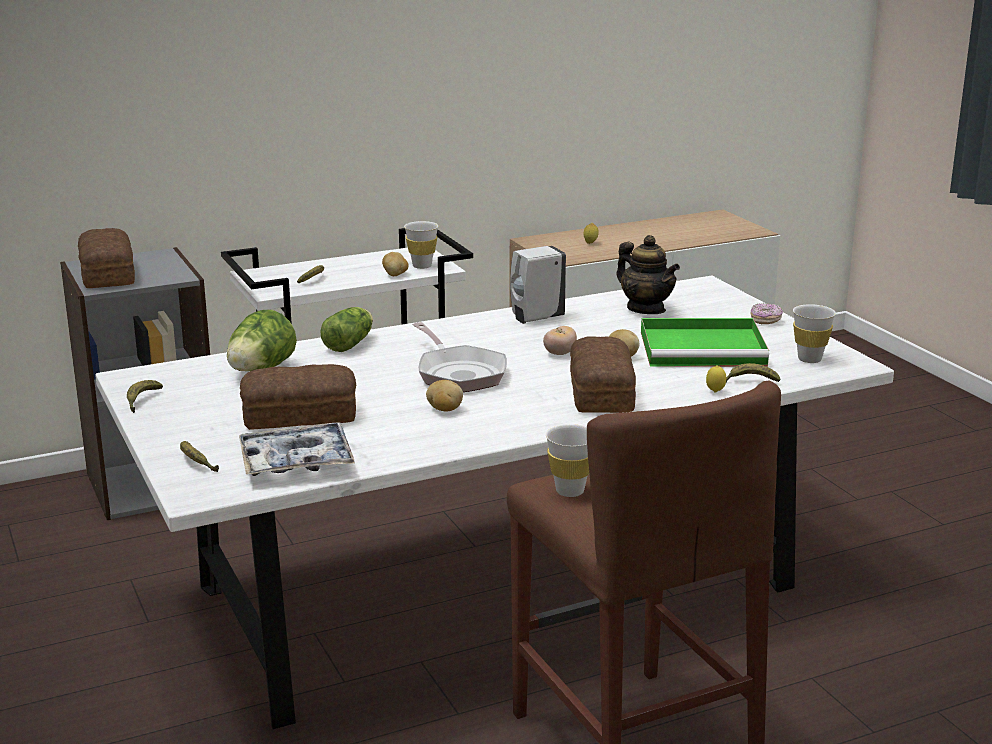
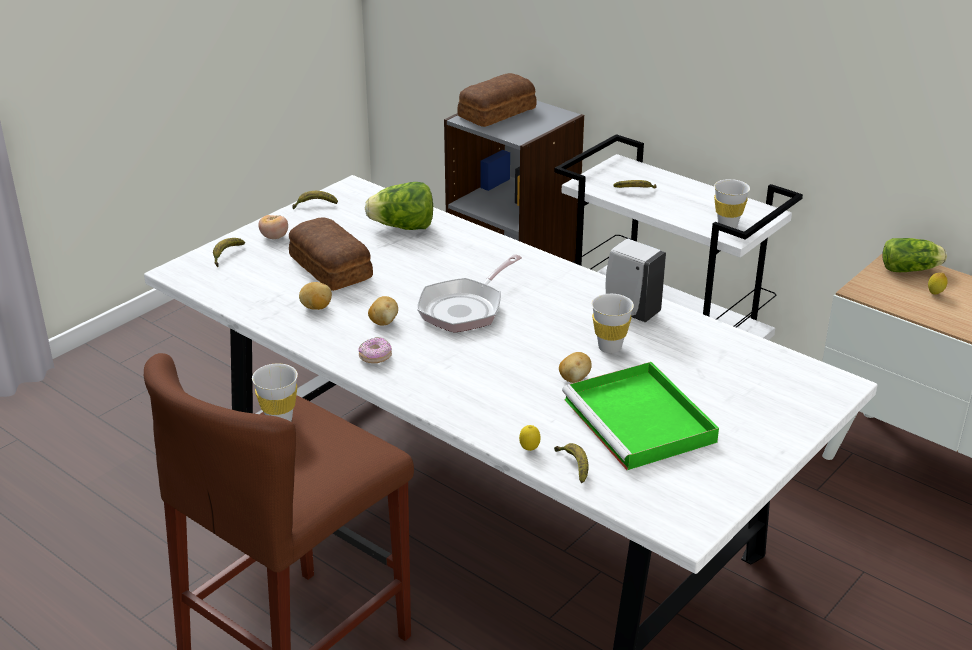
camera: 65 degrees right, 10 degrees up
tray [239,423,355,476] -> none
lettuce [321,307,373,352] -> lettuce moved to [882,238,947,272]
potato [382,252,409,276] -> potato moved to [299,282,332,310]
tomato [543,326,577,355] -> tomato moved to [258,215,288,239]
bread [570,337,636,413] -> none
teapot [617,235,680,314] -> none
donut [750,303,783,324] -> donut moved to [358,337,392,363]
white cup [793,304,836,363] -> white cup moved to [592,294,634,353]

